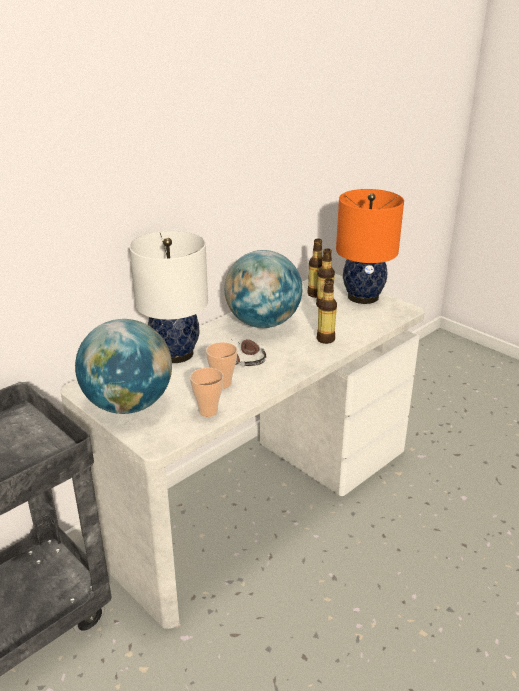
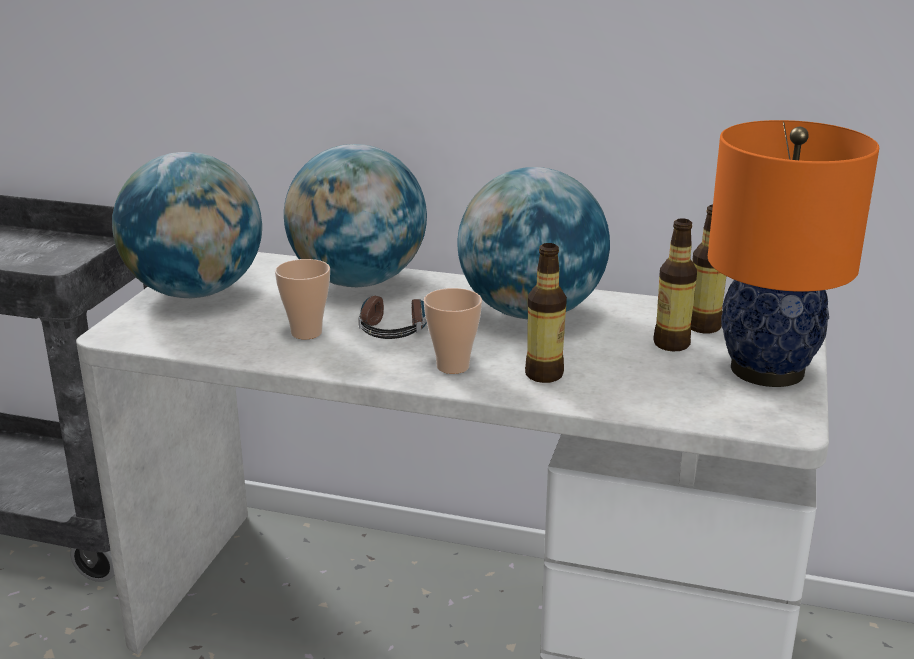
camera: 60 degrees right, 5 degrees down
white table lamp [129,230,208,363] -> globe [284,144,427,287]
cup [190,368,224,417] -> cup moved to [424,288,482,374]

